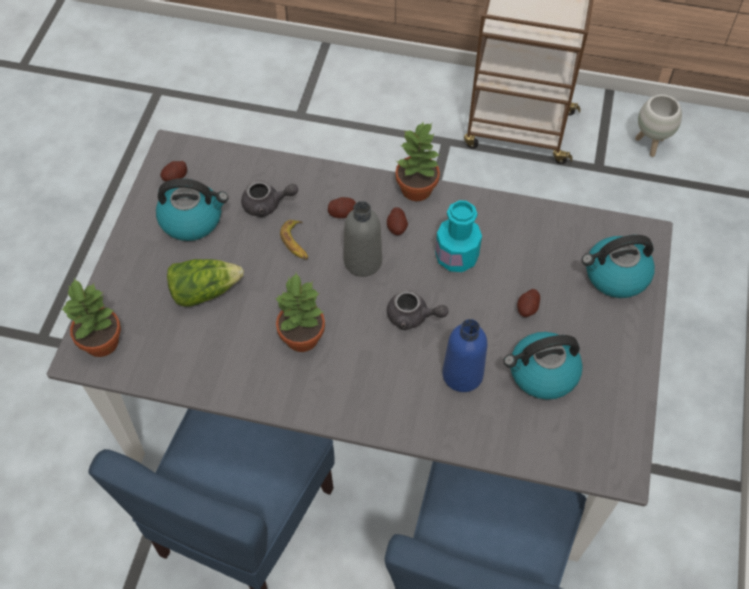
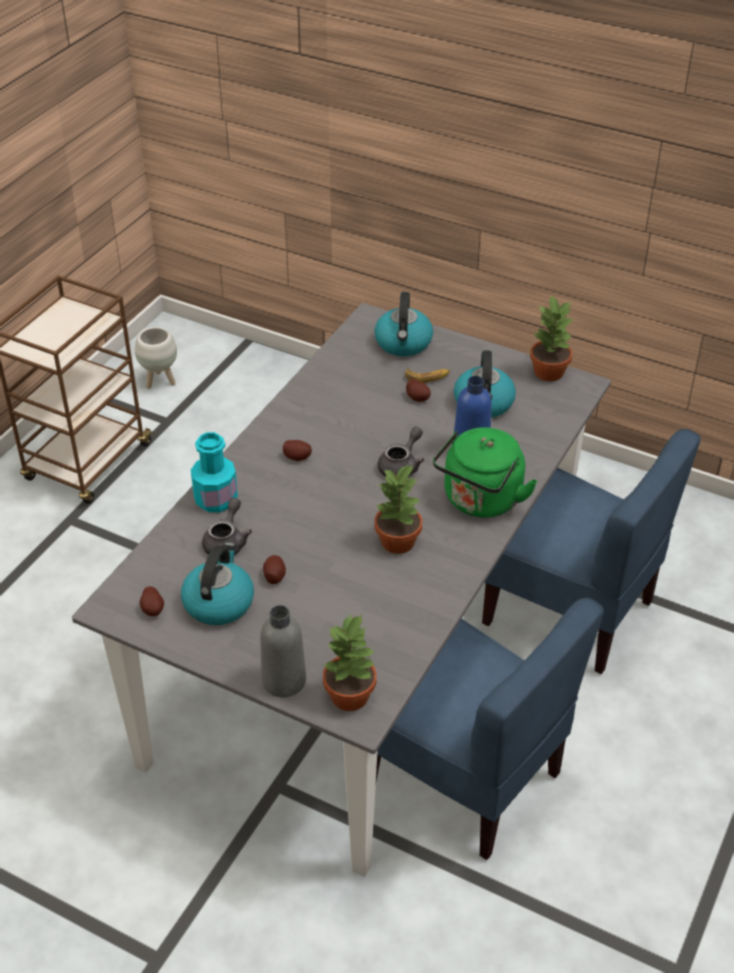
camera: 75 degrees left, 15 degrees down
lettuce [167,259,244,306] -> none
banana [280,220,308,259] -> banana moved to [405,368,450,383]
potato [328,197,356,218] -> potato moved to [263,555,286,584]
grey bottle [344,201,382,277] -> grey bottle moved to [260,605,306,698]
potted plant [395,122,440,201] -> potted plant moved to [530,295,575,381]
turquoise bottle [435,200,482,272] -> turquoise bottle moved to [191,432,238,512]
none -> green kettle [433,427,538,518]

